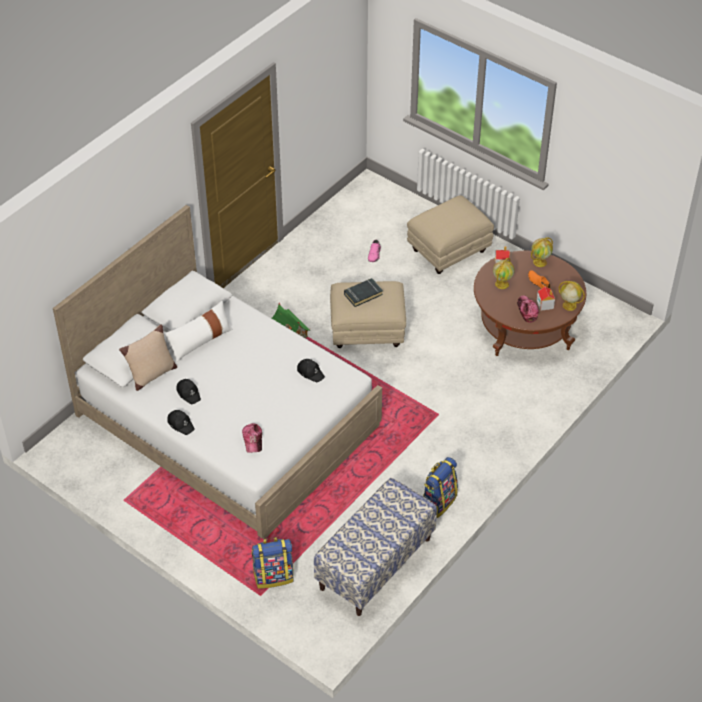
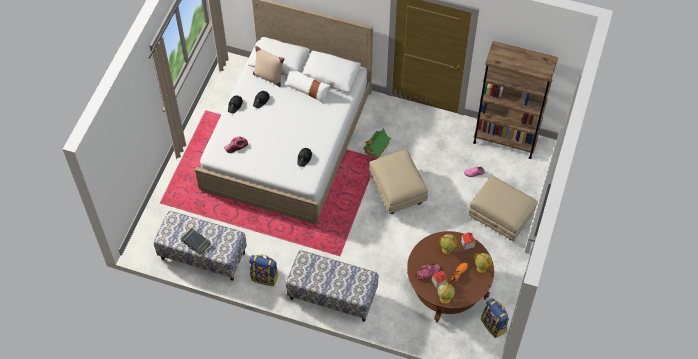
camera: 70 degrees right, 10 degrees up
backpack [252,537,294,589] -> backpack moved to [481,298,509,338]
black book [344,278,383,307] -> black book moved to [181,228,211,255]
none -> bench [286,250,379,322]
none -> brown bookcase [473,41,558,159]

